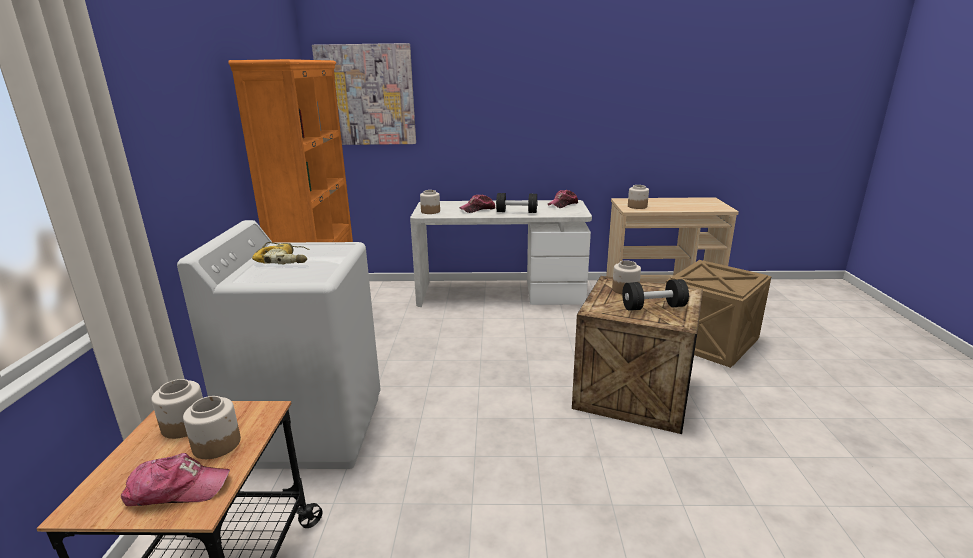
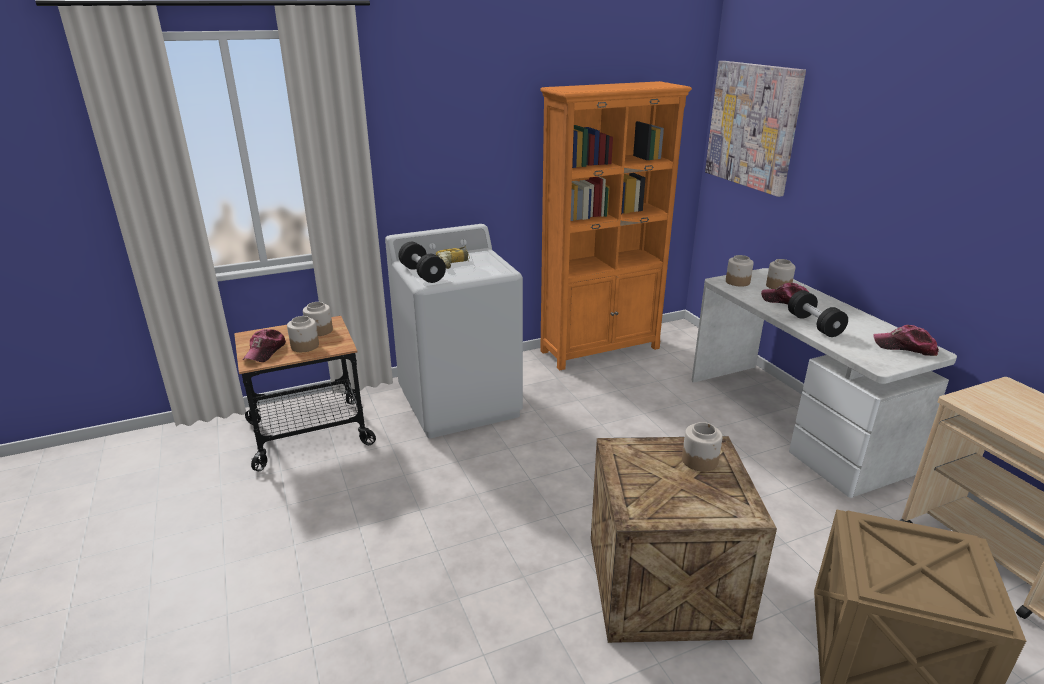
camera: 65 degrees right, 5 degrees up
cap [121,453,230,506] -> cap turned 45 degrees clockwise [242,329,286,362]
black dumbbell [622,279,689,311] -> black dumbbell moved to [398,242,446,283]
jar [628,185,649,209] -> jar moved to [766,259,795,289]

